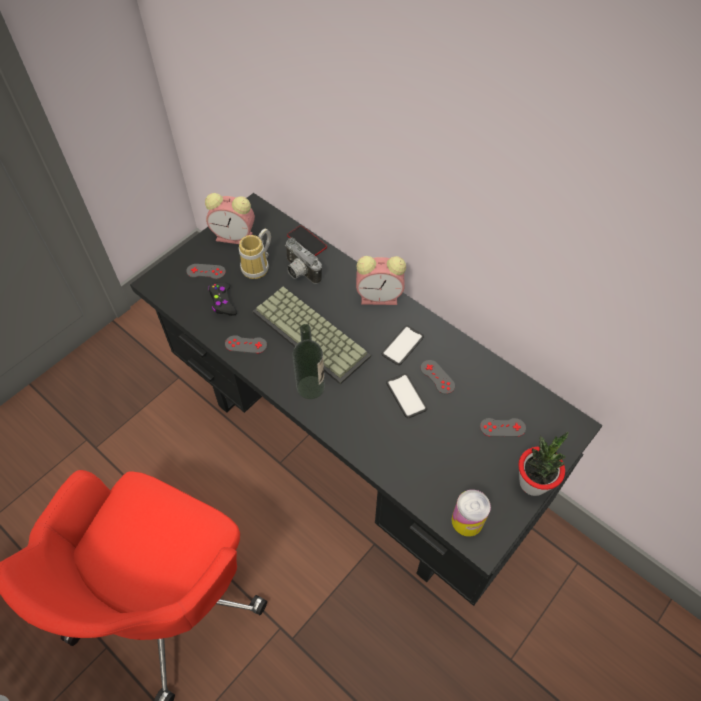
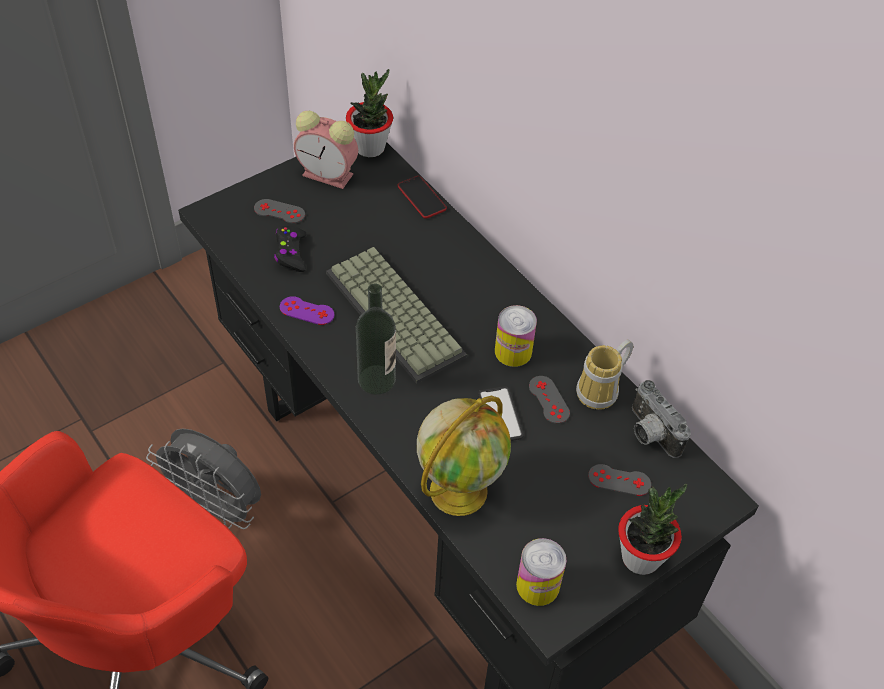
camera: 10 degrees right, 5 degrees down
grey game controller [225,335,267,354] -> purple game controller [280,296,334,325]
mug [239,229,271,279] -> mug moved to [576,339,633,410]
camera [285,237,322,284] -> camera moved to [632,380,691,458]
alarm clock [356,256,406,305] -> none
phone [382,325,424,365] -> can [495,305,537,367]
none -> grey fan [146,428,261,529]
none -> potted plant [346,69,393,157]
none -> globe [417,396,511,516]

